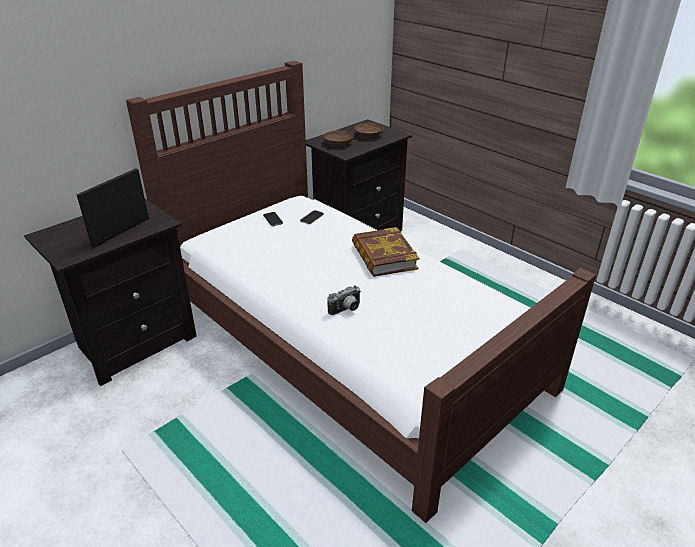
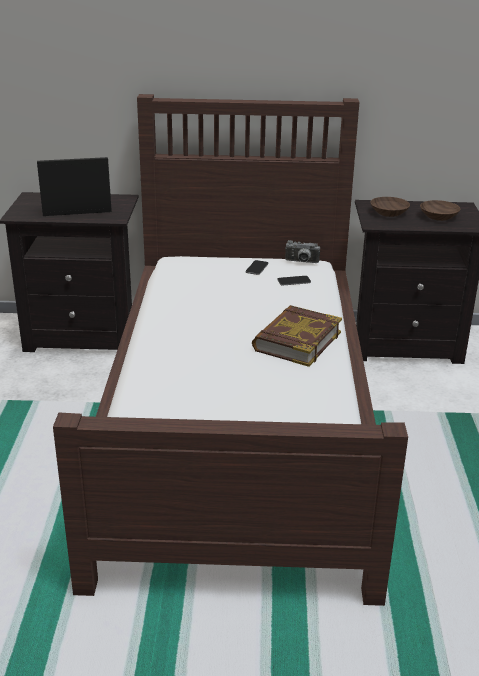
camera: 45 degrees right, 5 degrees down
camera [327,285,361,315] -> camera moved to [285,240,320,263]

